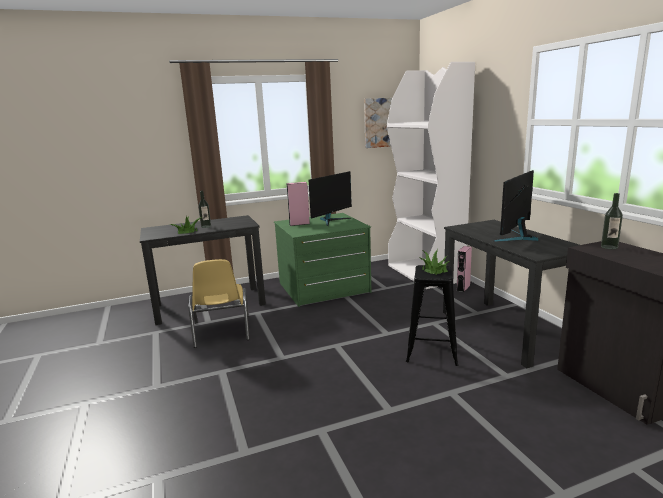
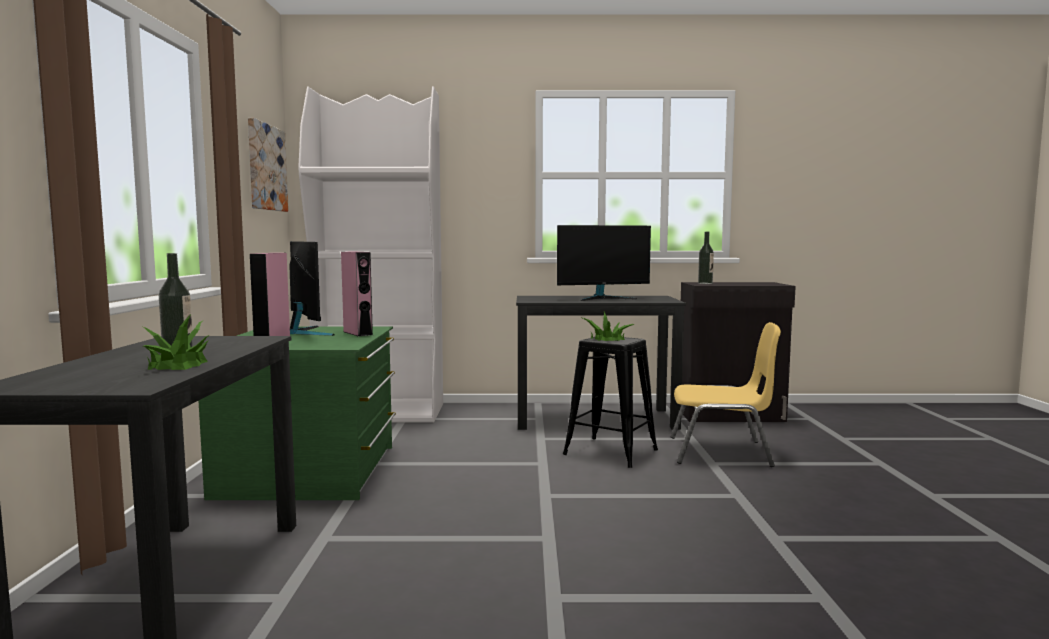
camera: 70 degrees left, 10 degrees down
yellow chair [188,259,250,348] -> yellow chair moved to [671,322,781,467]
pink speaker [456,246,472,292] -> pink speaker moved to [341,252,373,336]
monitor [493,170,539,242] -> monitor turned 75 degrees counterclockwise [557,225,651,301]

